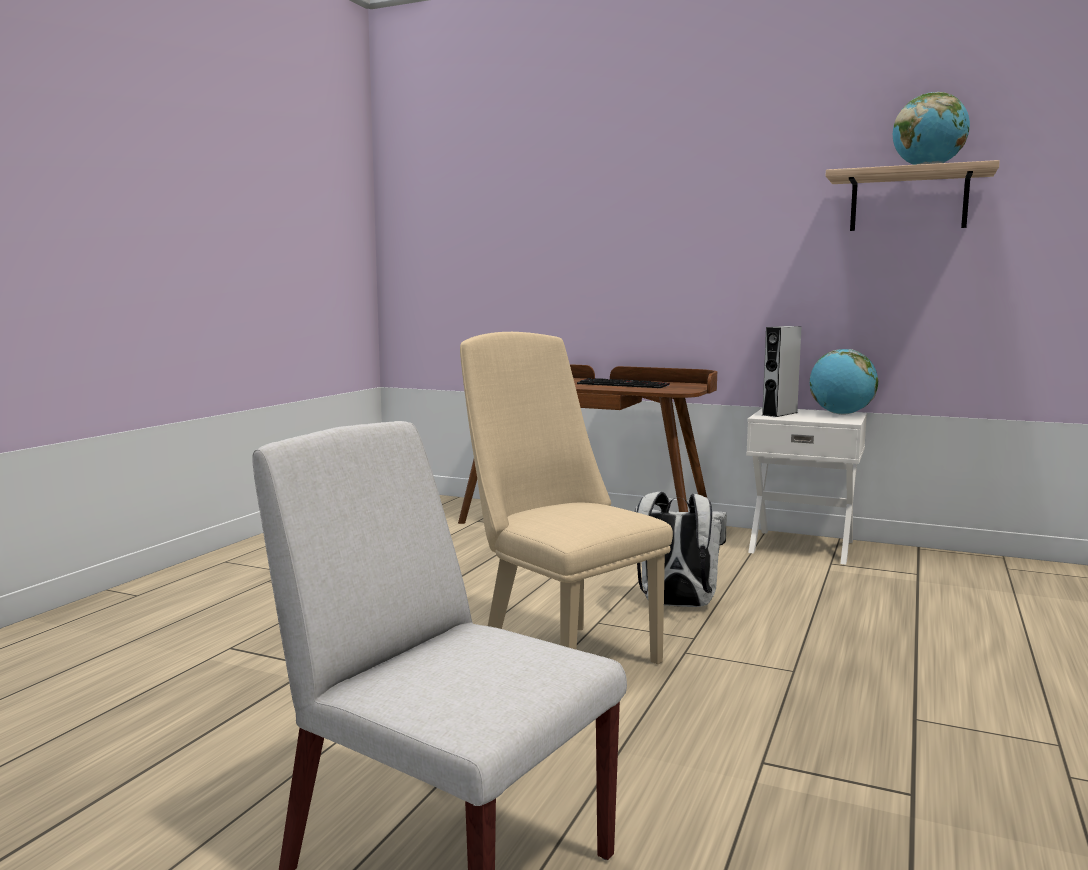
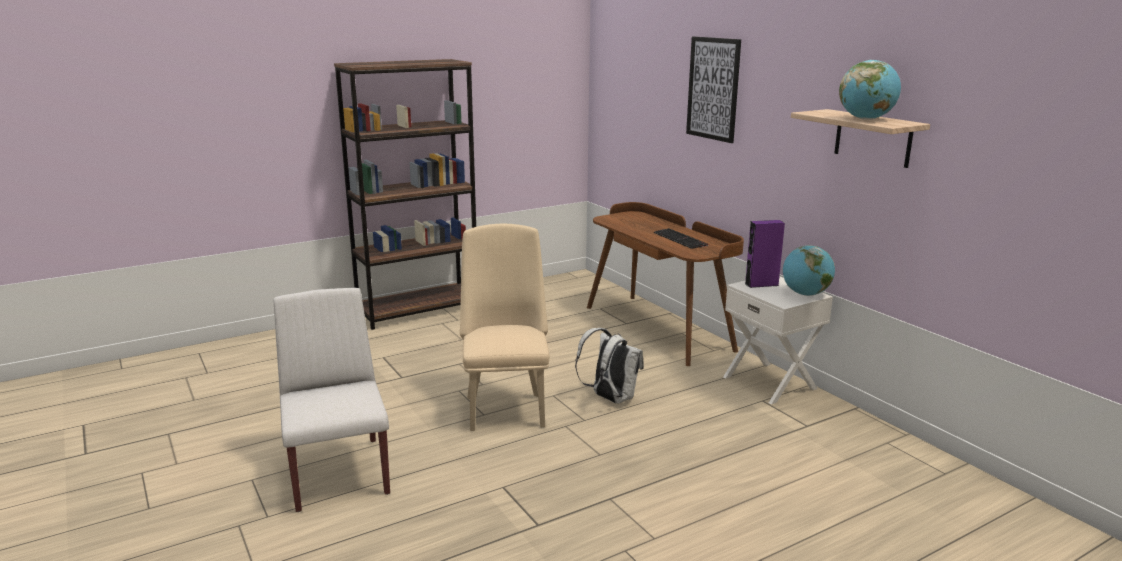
camera: 35 degrees right, 10 degrees up
grey speaker [762,326,802,417] -> purple speaker [745,220,785,288]
none -> brown bookcase [334,59,476,330]
none -> picture [686,36,741,143]

